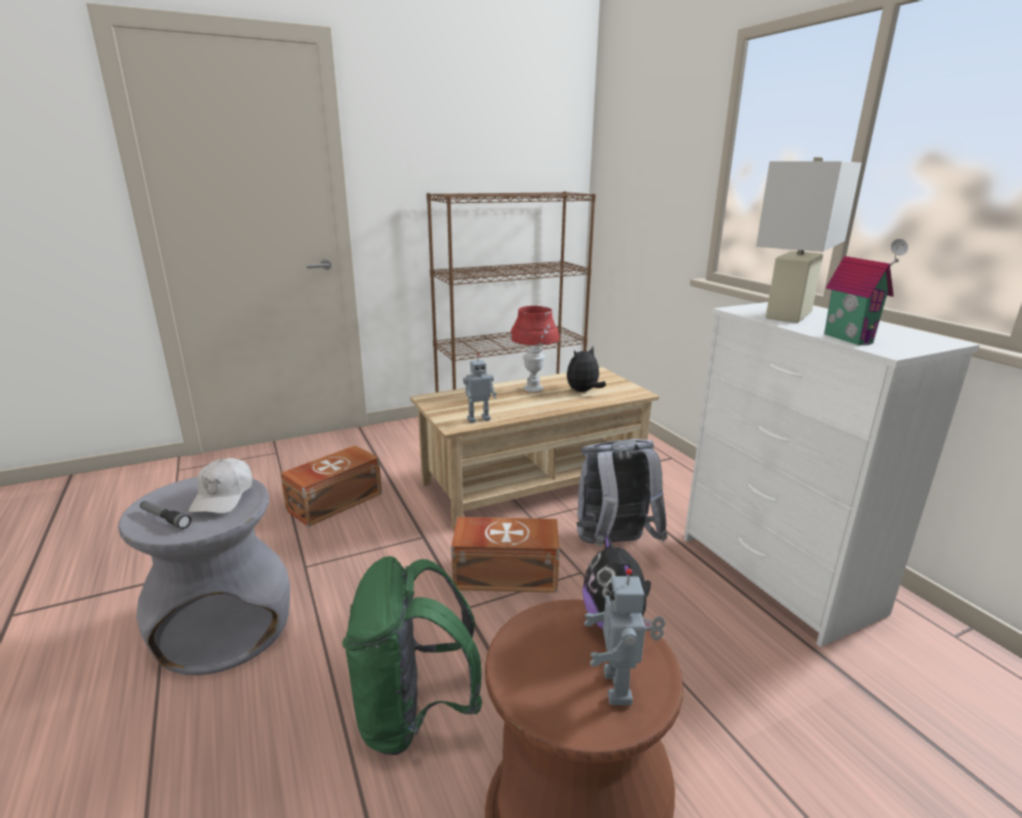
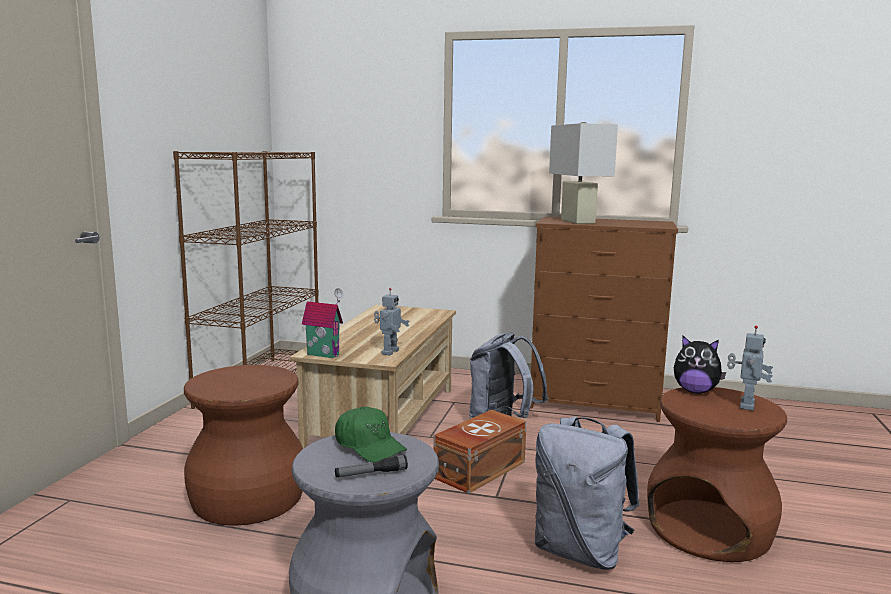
camera: 50 degrees left, 10 degrees down
white cap [189,458,253,514] -> green cap [335,407,407,462]
brown storage box [280,445,382,527] -> brown stool [184,365,303,525]
green backpack [342,556,482,755] -> grey backpack [535,417,640,570]
red table lamp [510,306,559,392] -> none
plush toy [567,346,606,392] -> none
toy robot [584,569,665,705] -> toy robot turned 105 degrees counterclockwise [727,326,773,411]
white dresser [684,302,980,647] -> brown dresser [530,217,678,422]
toy house [824,239,908,345] -> toy house moved to [302,288,344,358]

